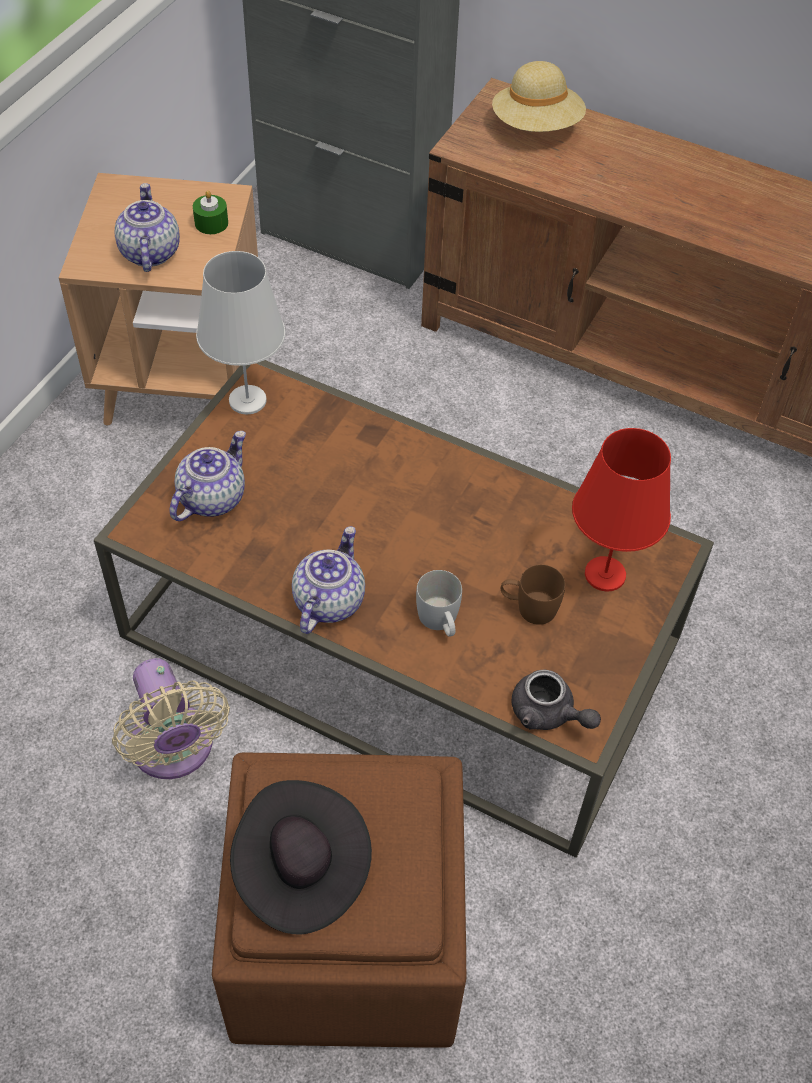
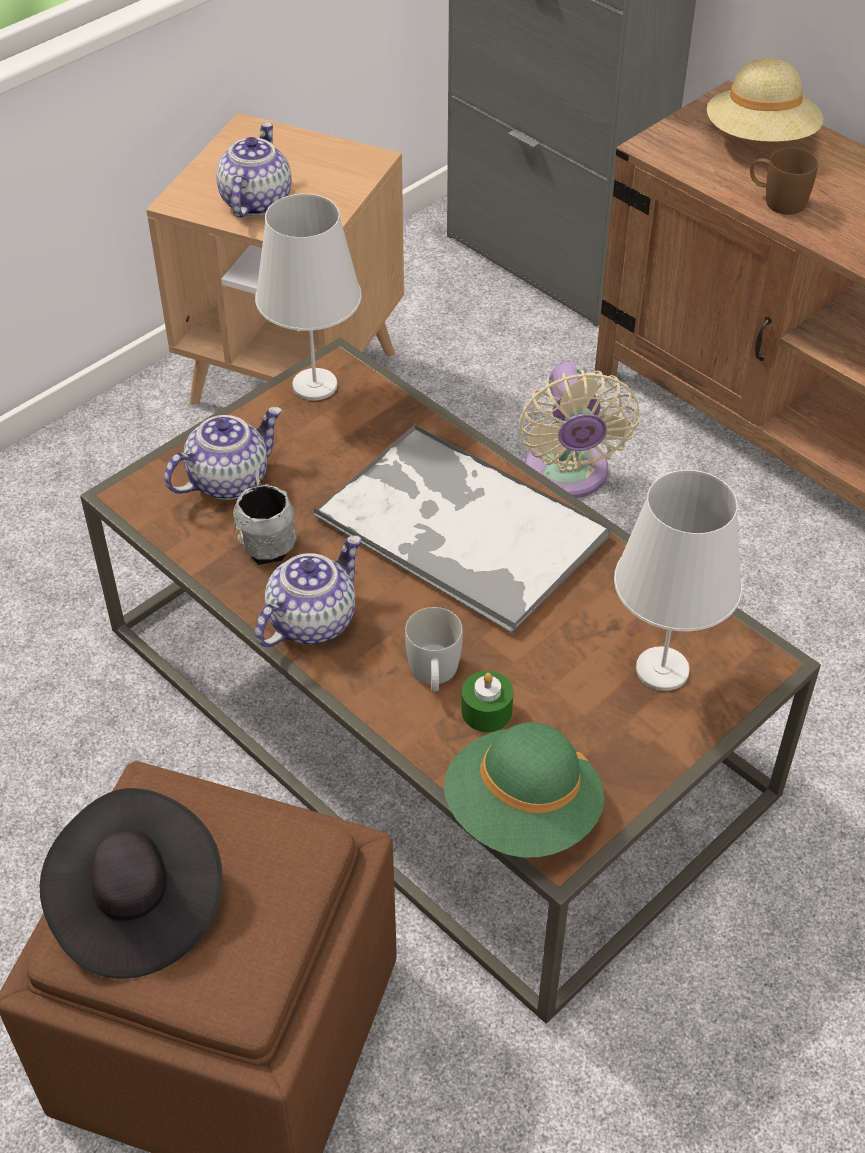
camera: 20 degrees right, 5 degrees down
beige fan [112,658,230,779] -> beige fan moved to [519,361,639,498]
green candle [193,190,228,234] -> green candle moved to [461,671,513,732]
brown mug [501,565,565,625] -> brown mug moved to [750,148,818,215]
grey teapot [511,669,601,730] -> green hat [444,722,605,858]
red table lamp [572,428,671,592] -> white table lamp [614,470,742,691]
none -> grey mug [233,469,297,565]
none -> tray [314,424,611,635]

